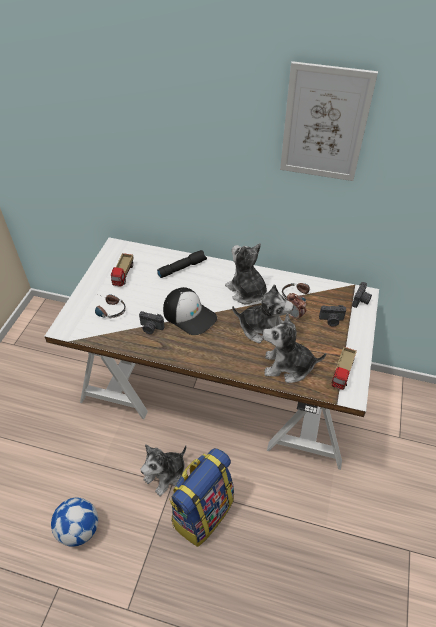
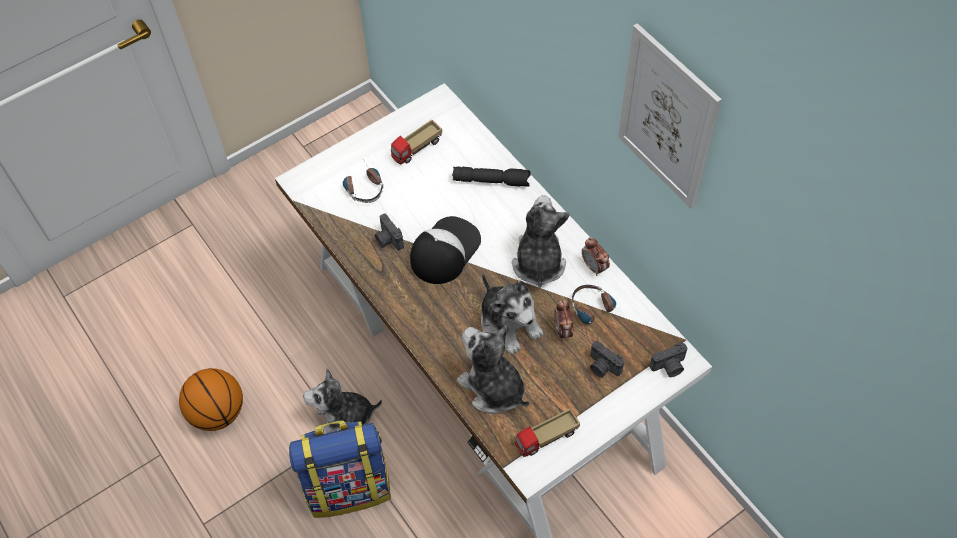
camera: 40 degrees right, 10 degrees up
football [51,497,98,547] -> basketball [179,368,243,431]
cap [163,287,217,335] -> cap turned 135 degrees counterclockwise [410,216,481,284]
none -> alarm clock [582,237,610,276]

